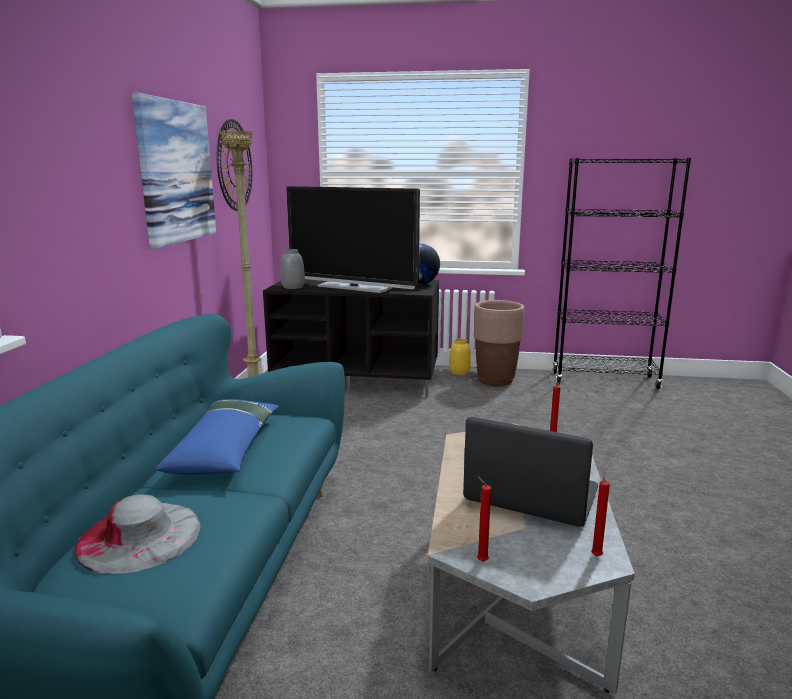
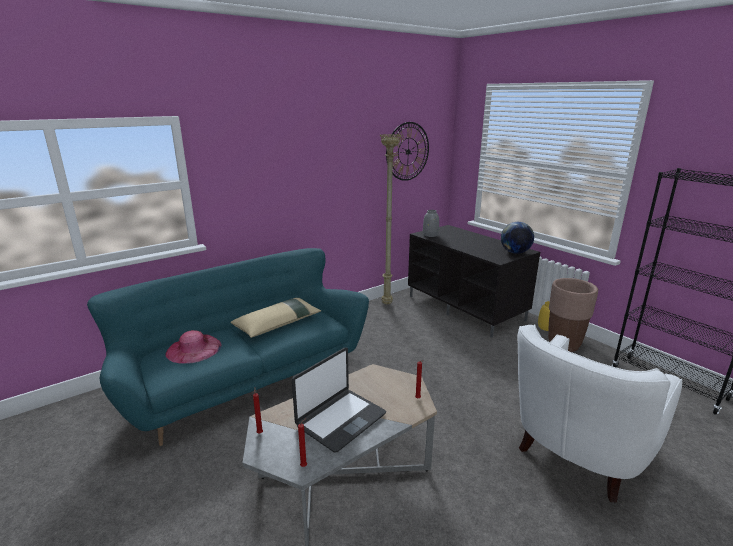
camera: 45 degrees right, 5 degrees up
grey hat [74,494,201,574] -> pink hat [165,330,222,364]
picture [132,92,216,249] -> none
blue pillow [156,399,279,474] -> beige pillow [230,298,321,338]
television [286,186,420,293] -> none
laptop [463,417,599,527] -> laptop turned 60 degrees clockwise [292,347,386,453]
none -> white armchair [517,324,682,502]

